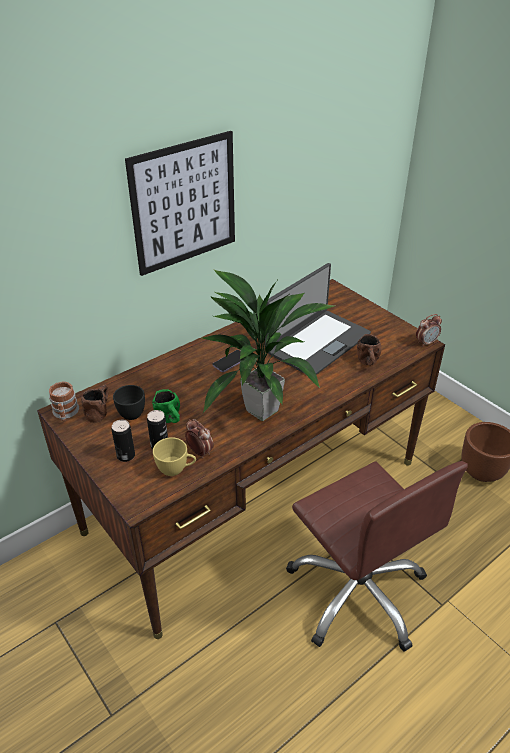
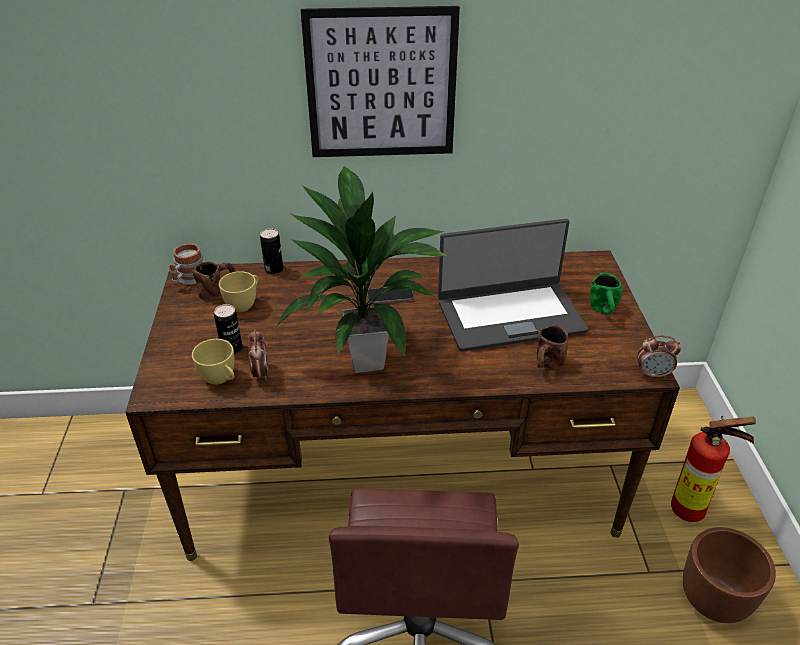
camera: 35 degrees right, 0 degrees up
can [112,420,135,462] -> can moved to [260,228,283,274]
black cup [113,385,145,420] -> yellow cup [219,271,258,312]
green mug [152,389,180,423] -> green mug moved to [590,273,622,314]
none -> fire extinguisher [671,415,756,522]

